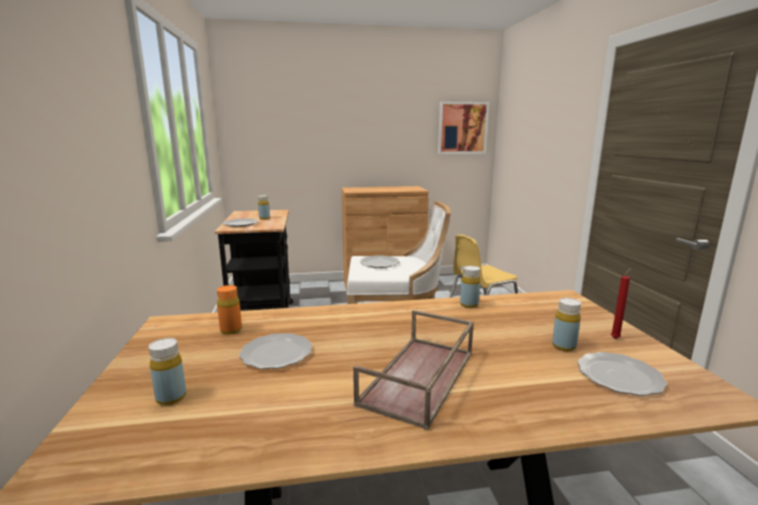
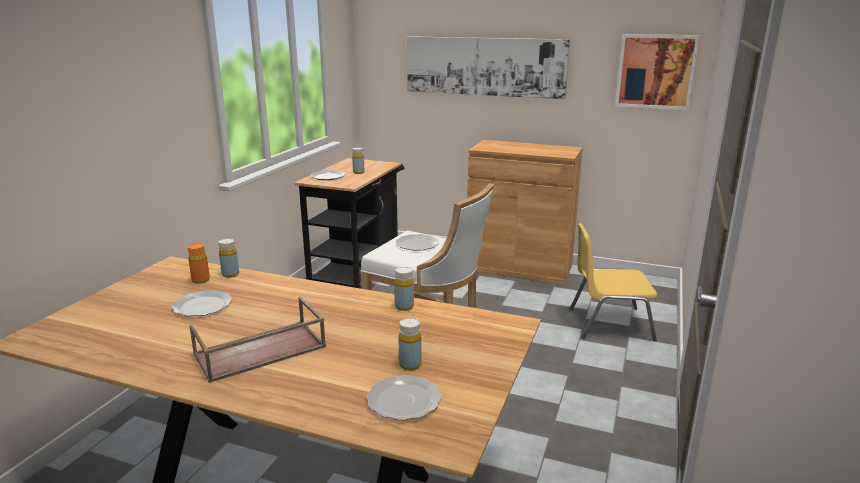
camera: 30 degrees right, 5 degrees up
yellow bottle [149,338,186,405] -> yellow bottle moved to [219,238,239,278]
red candle [611,268,631,339] -> none
none -> picture [407,36,570,99]

